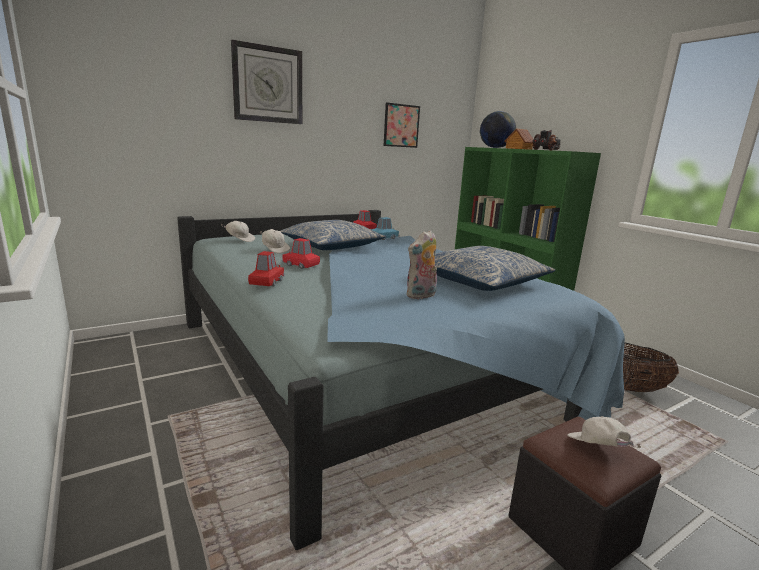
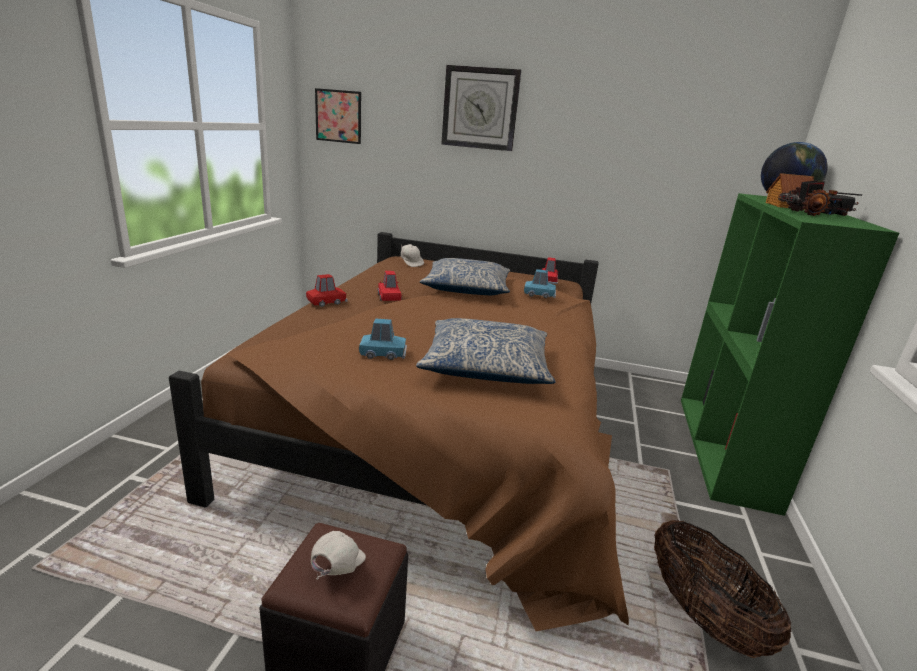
camera: 45 degrees right, 5 degrees up
blue bed [177,210,625,550] -> brown bed [169,232,629,631]
white cap [260,229,290,253] -> none
picture [384,102,420,148] -> picture moved to [315,88,361,144]
plush toy [407,230,437,299] -> blue toy car [359,318,407,360]

